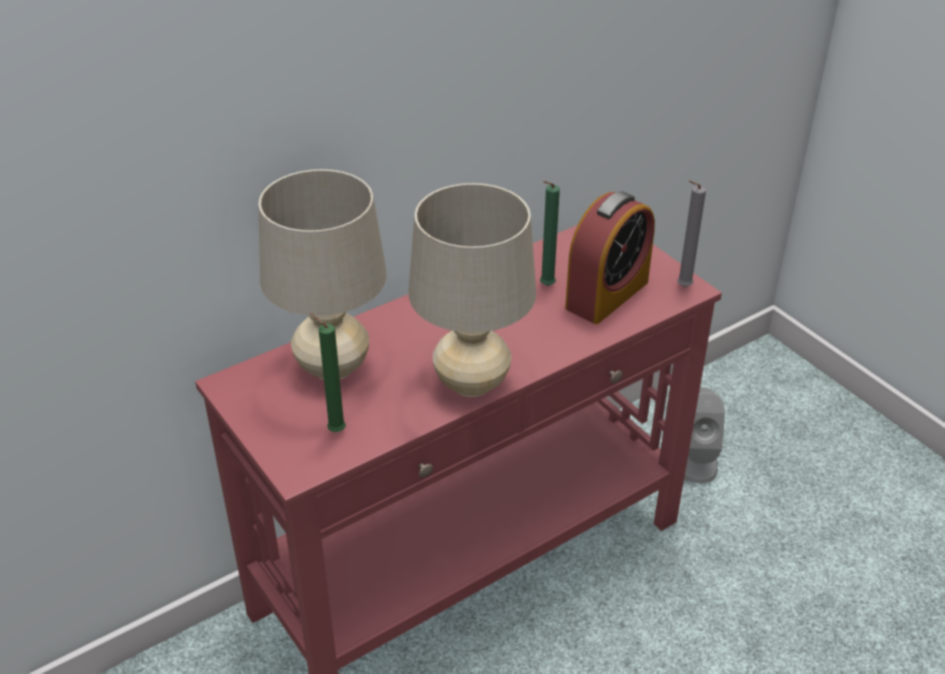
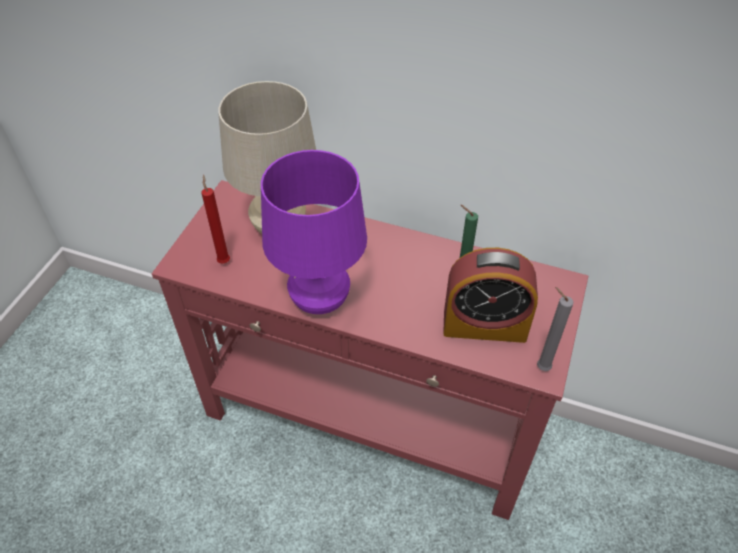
camera: 55 degrees right, 10 degrees up
green candle [310,312,346,432] -> red candle [201,175,230,264]
beige table lamp [408,183,536,397] -> purple table lamp [261,150,367,314]
grey speaker [684,387,725,483] -> none

